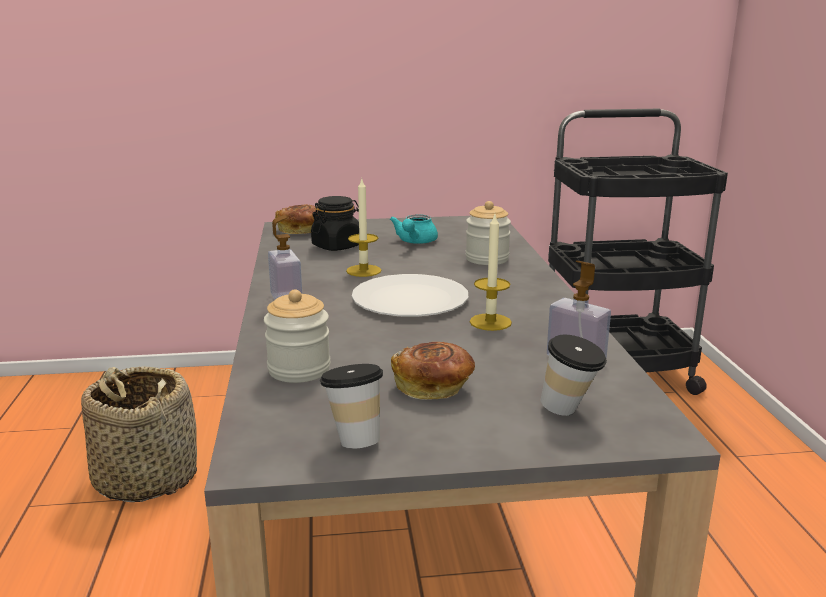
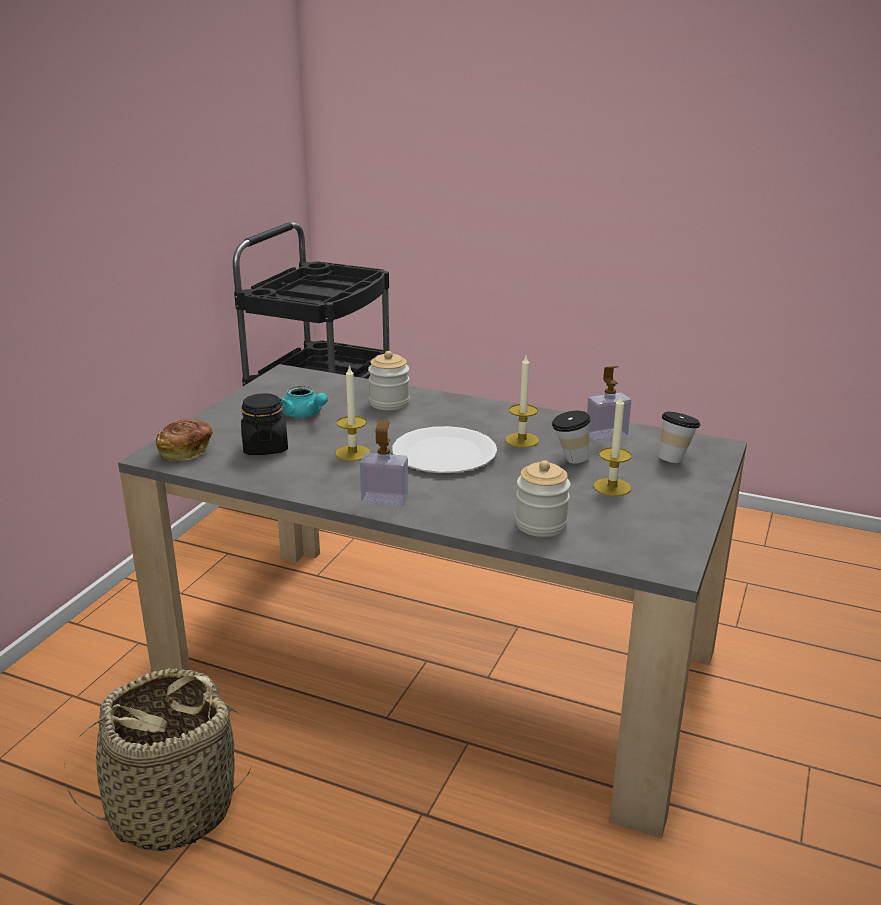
camera: 60 degrees left, 5 degrees up
cup [320,364,383,449] -> cup moved to [552,411,590,464]
bread [391,342,475,400] -> candle [593,396,632,496]

